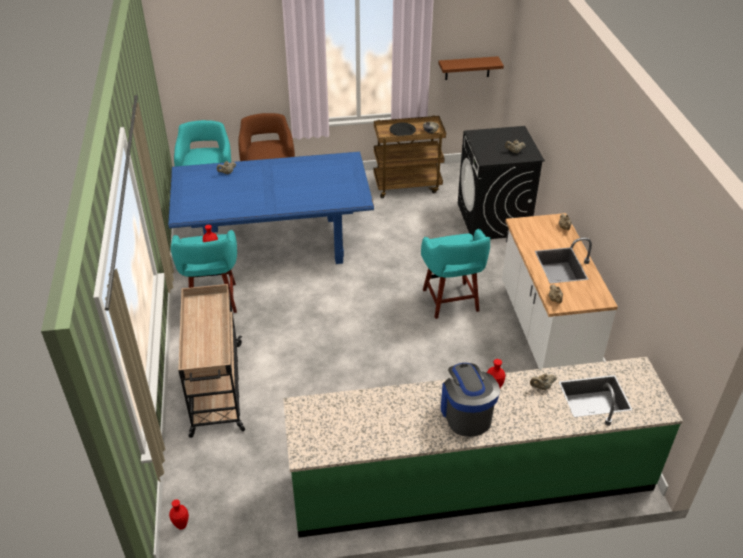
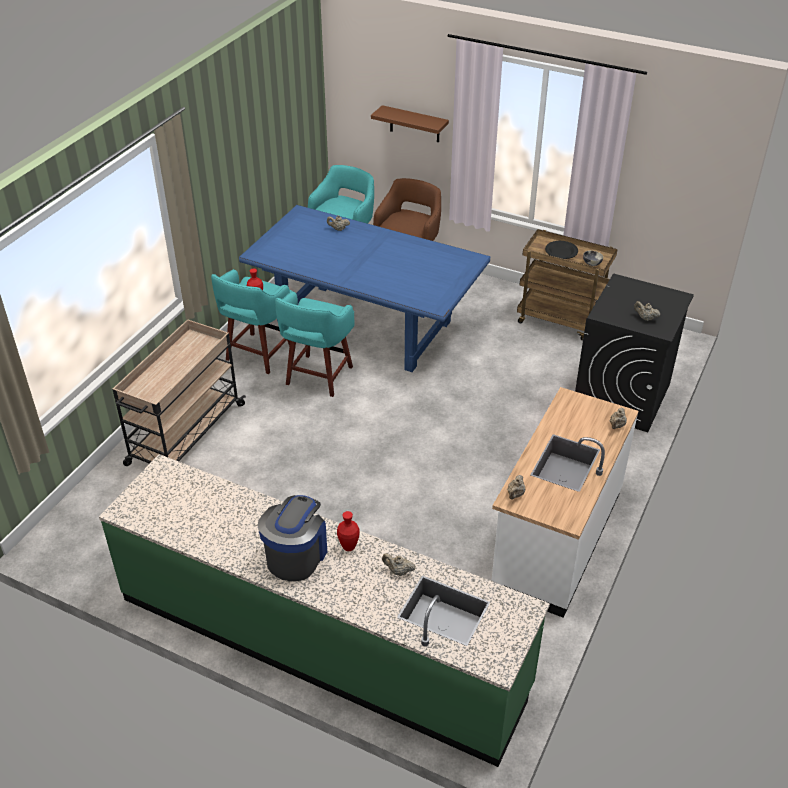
camera: 35 degrees right, 0 degrees up
red vase [169,499,189,529] -> none
turquoise stool [421,229,490,319] -> turquoise stool moved to [275,291,355,397]
brown shelf [438,56,504,80] -> brown shelf moved to [371,105,449,142]

